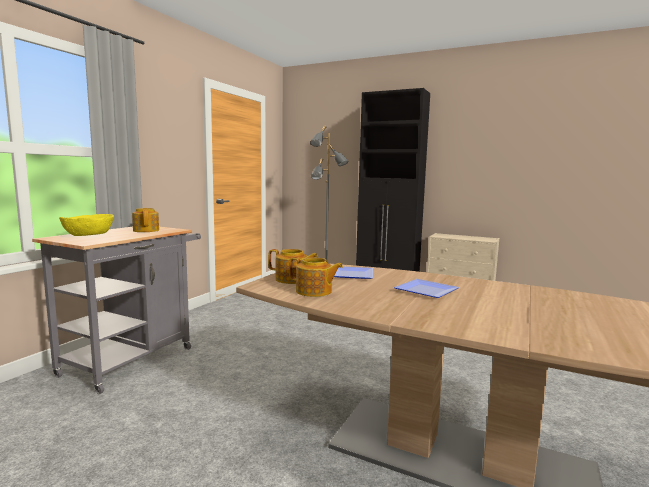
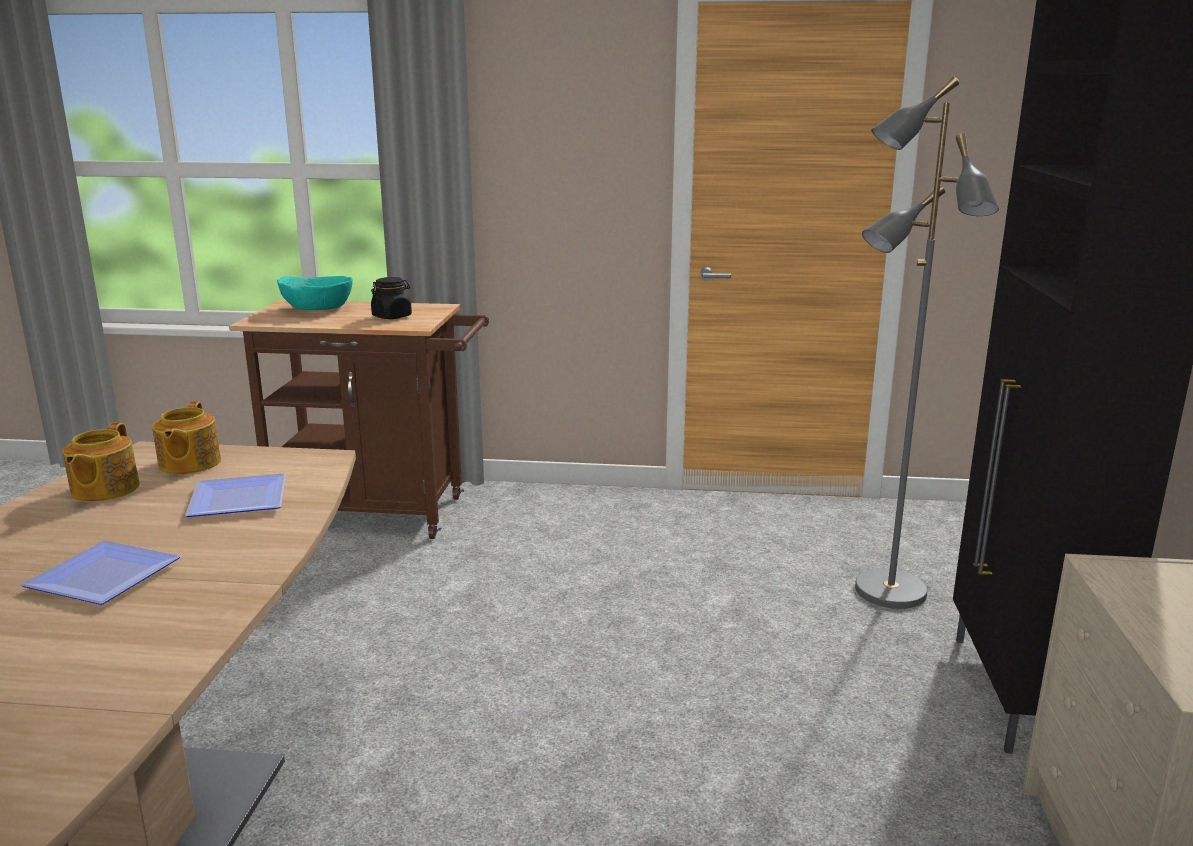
camera: 70 degrees right, 10 degrees up
grey cart [32,227,201,394] -> brown cart [229,300,489,539]
yellow bowl [59,214,114,236] -> turquoise bowl [277,276,353,310]
teapot [132,208,159,232] -> black jar [371,277,412,319]

